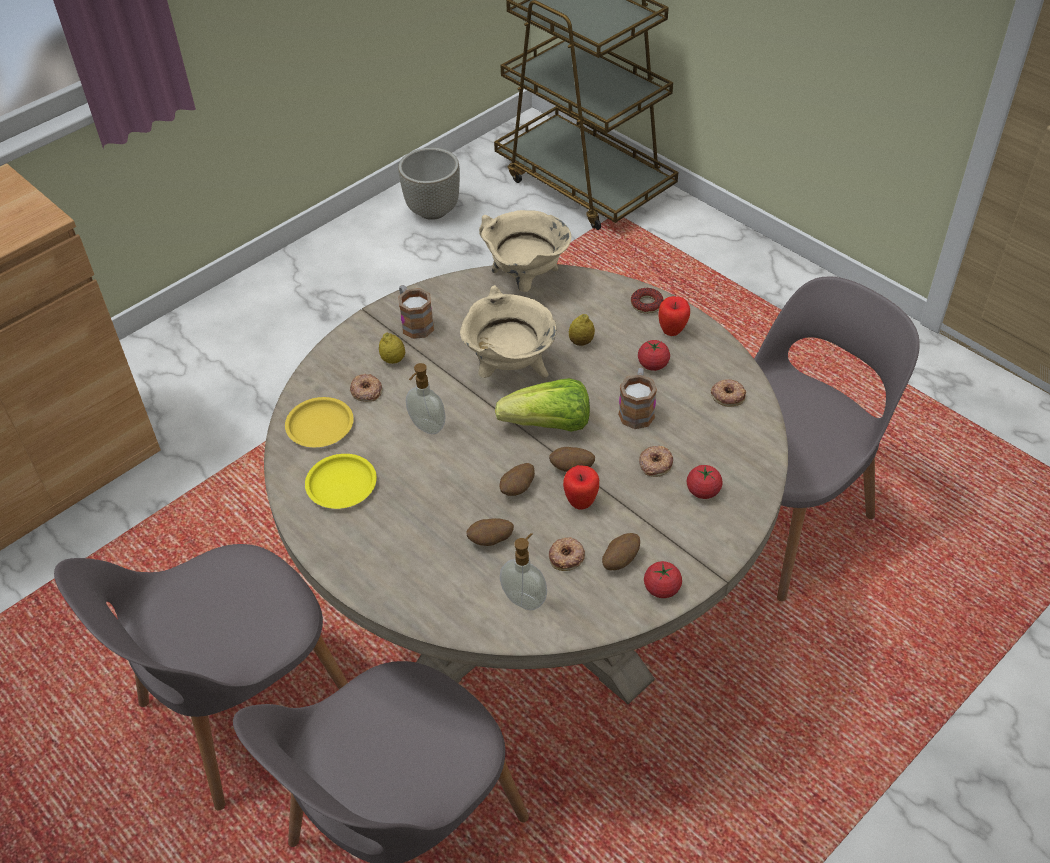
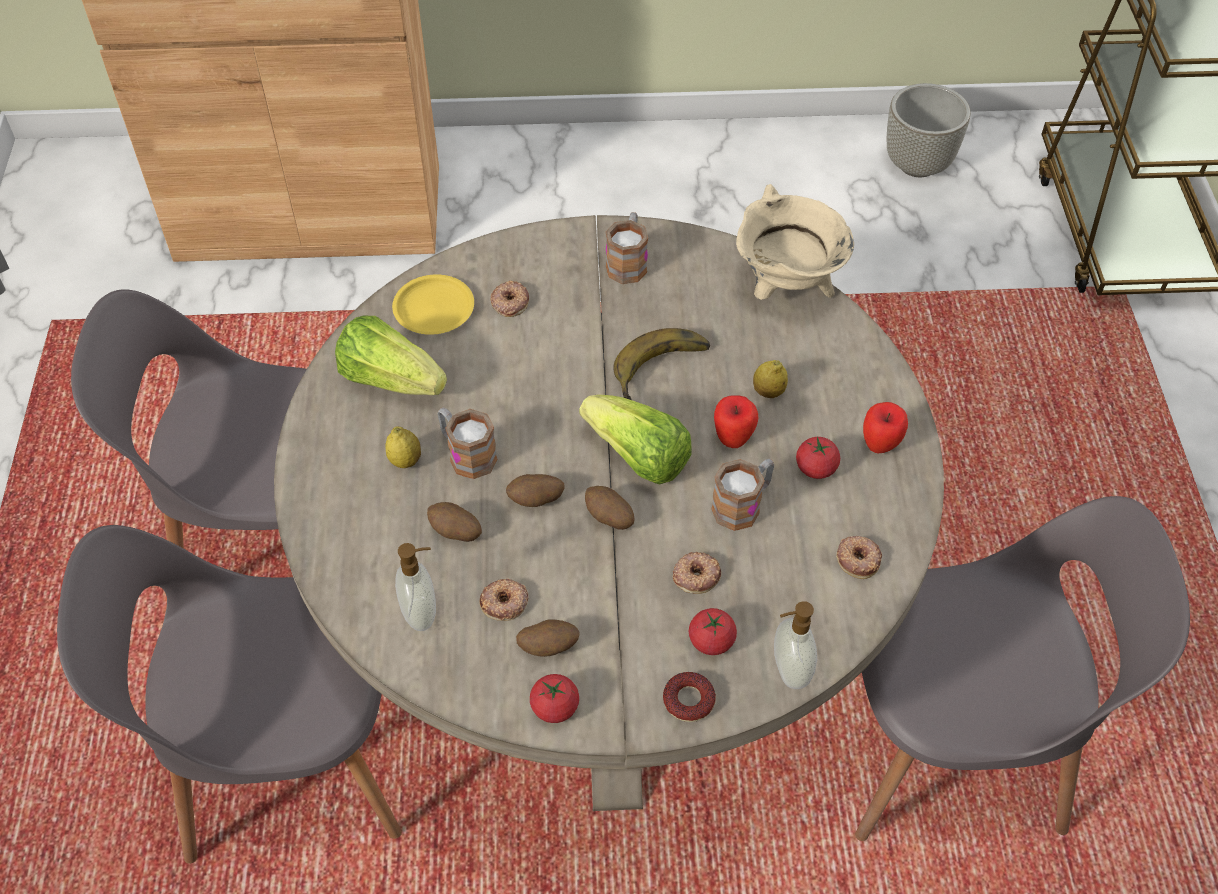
camera: 40 degrees right, 5 degrees up
yellow plate [305,454,377,509] -> lettuce [335,316,447,395]
lemon [379,332,405,364] -> lemon moved to [385,426,421,468]
soap dispenser [406,363,446,434] -> soap dispenser moved to [774,601,817,689]
beige cooking pot [460,285,557,378] -> banana [613,328,710,400]
apple [563,465,599,510] -> apple moved to [714,395,758,448]
donut [631,288,664,314] -> donut moved to [663,672,716,722]
none -> mug [438,407,498,479]

